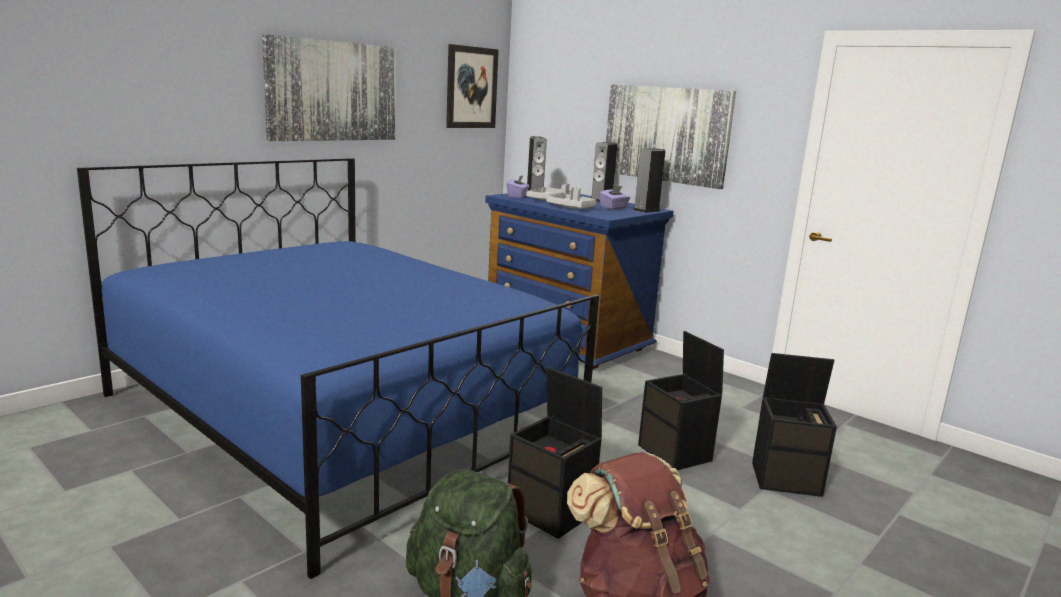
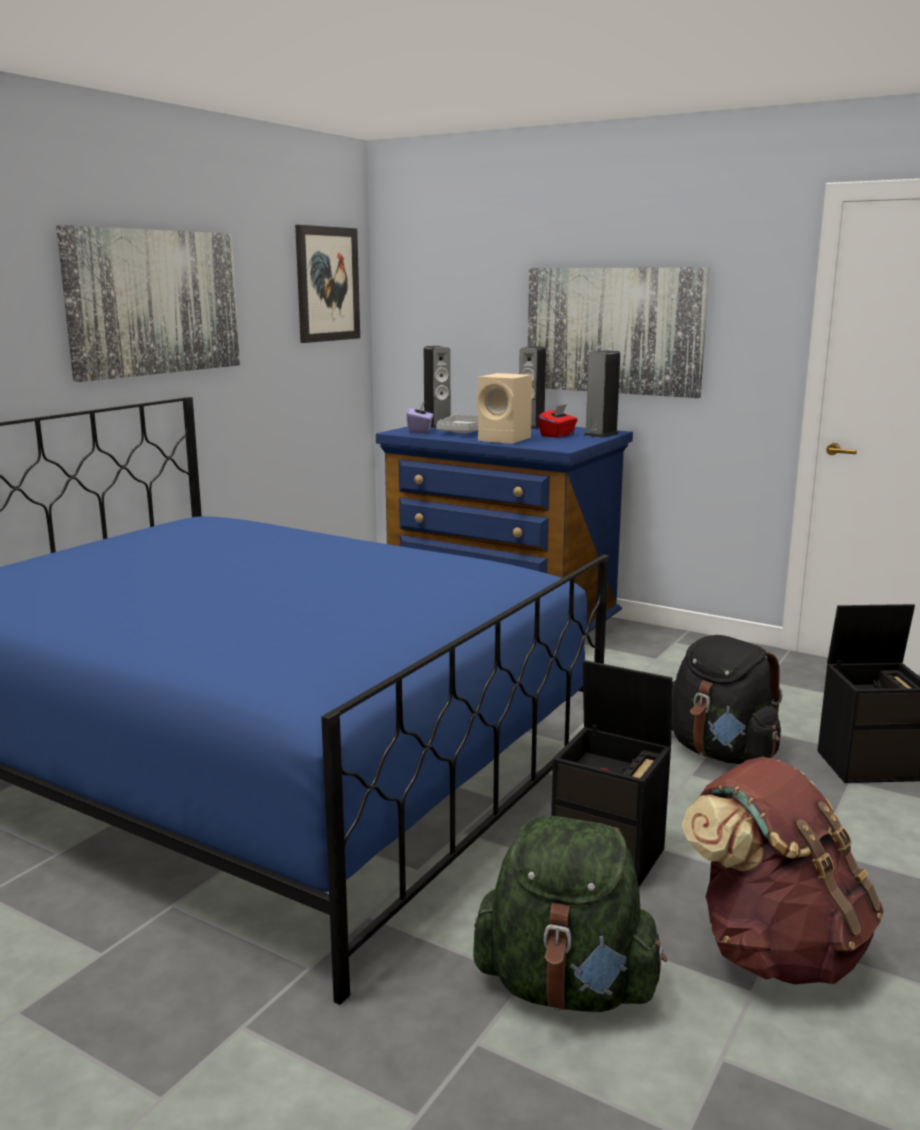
camera: 10 degrees left, 0 degrees up
grey tray [546,187,597,209] -> beige speaker [477,373,532,444]
purple tissue box [599,186,630,210] -> red tissue box [538,404,578,438]
black storage box [638,331,724,470] -> black backpack [671,635,783,764]

